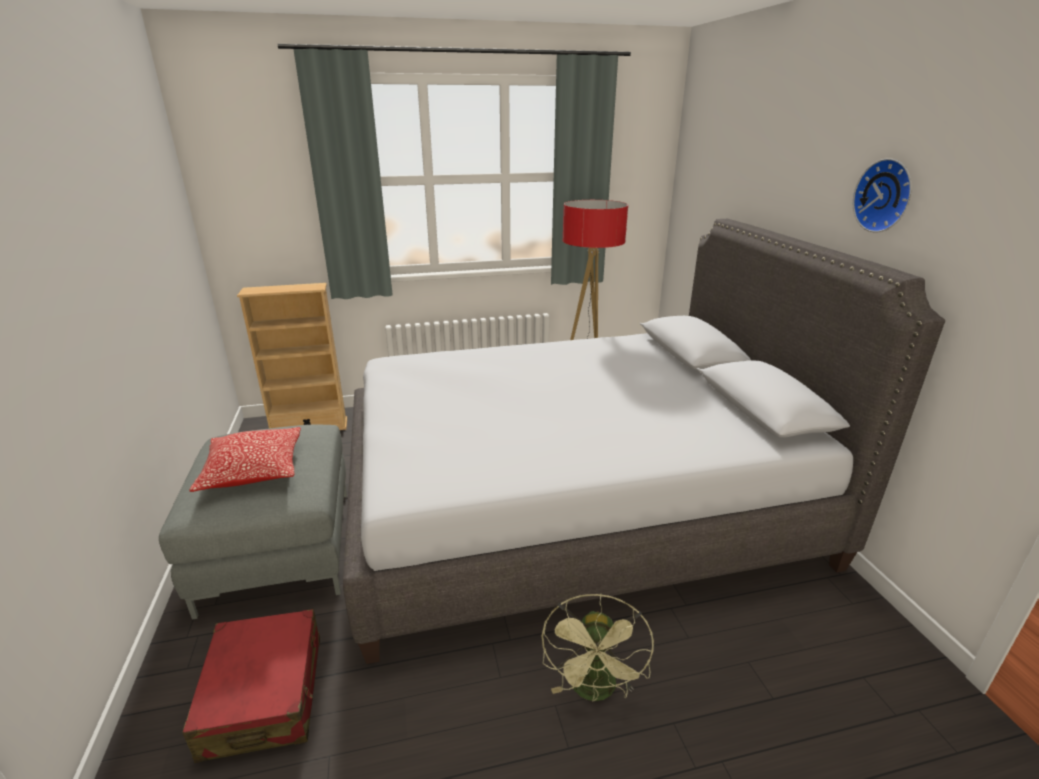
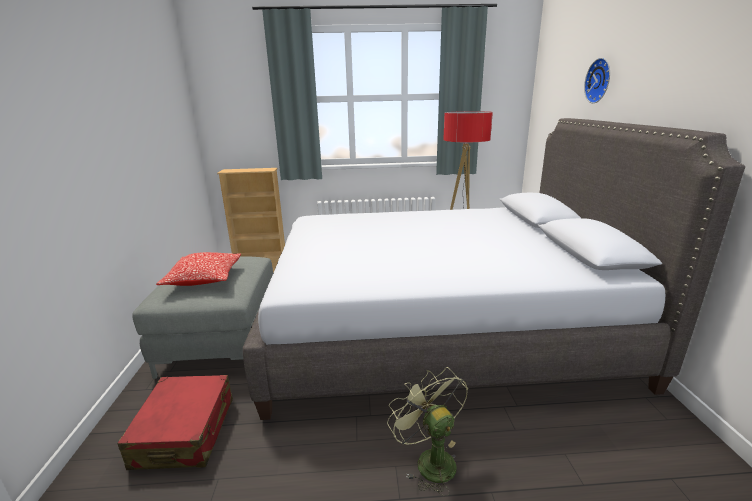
camera: 10 degrees right, 5 degrees down
green fan [542,594,654,702] -> green fan turned 135 degrees clockwise [387,367,468,496]
wall clock [853,158,912,233] -> wall clock moved to [584,58,610,103]

